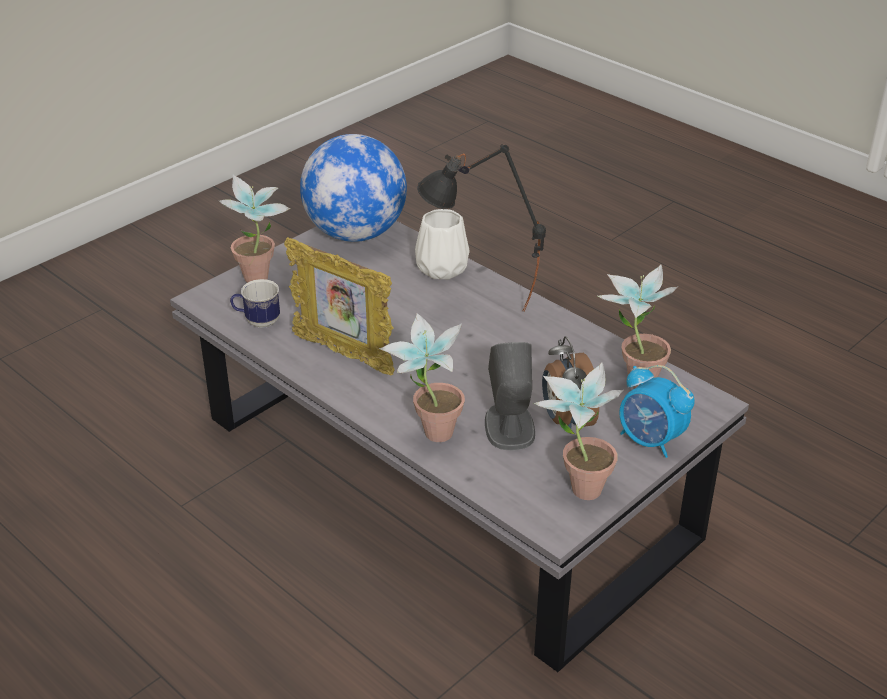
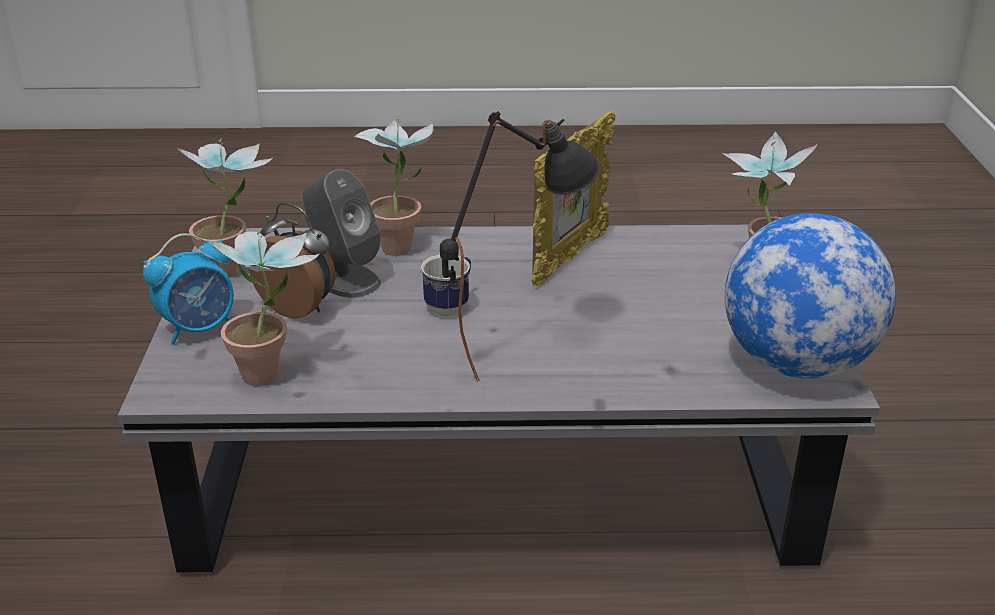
camera: 135 degrees right, 5 degrees down
mug [230,279,280,328] -> mug moved to [421,255,471,316]
picture frame [284,237,395,376] -> picture frame turned 135 degrees clockwise [532,111,615,287]
white vase [415,209,469,279] -> none
alarm clock [619,365,695,458] -> alarm clock turned 150 degrees clockwise [143,233,234,345]

